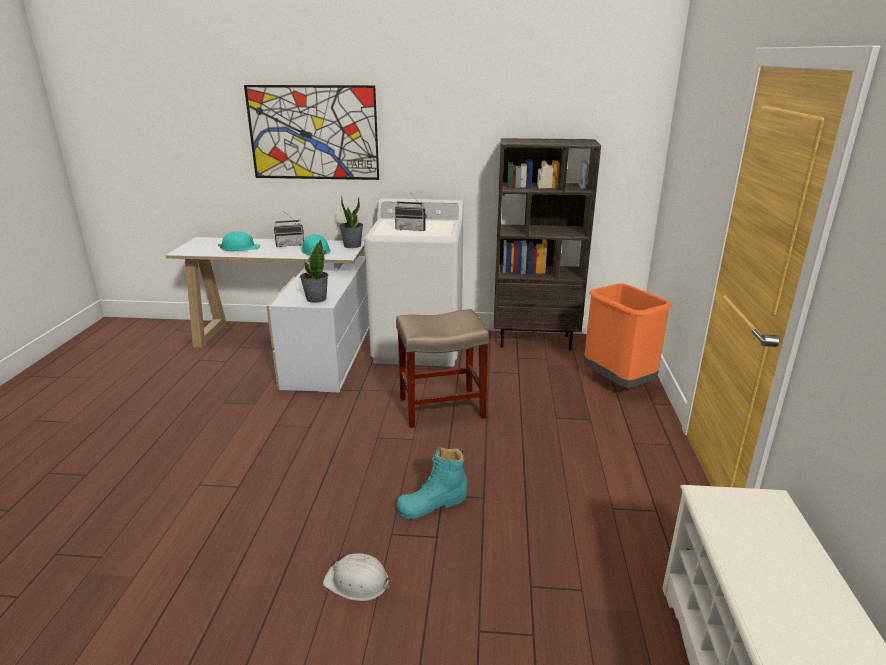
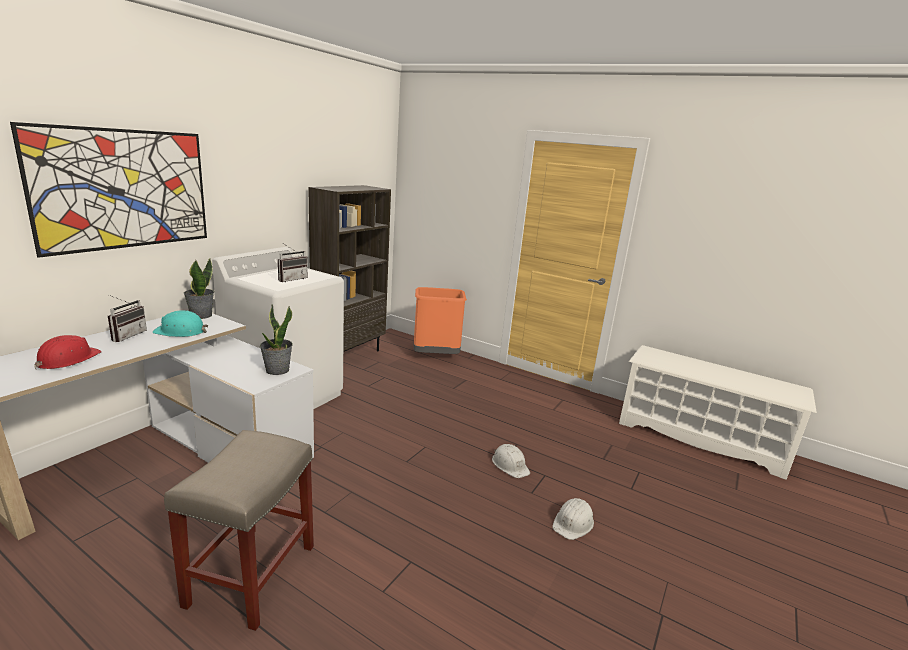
camera: 65 degrees left, 5 degrees down
turquoise hard hat [218,231,261,251] -> red hard hat [35,335,102,369]
beige stool [396,309,489,428] -> beige stool moved to [164,430,314,631]
turquoise boot [397,447,467,519] -> white hard hat [492,444,530,478]

